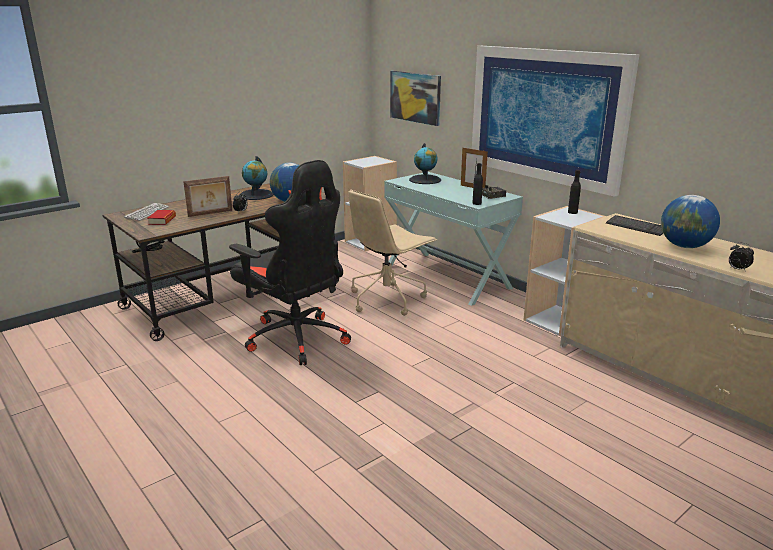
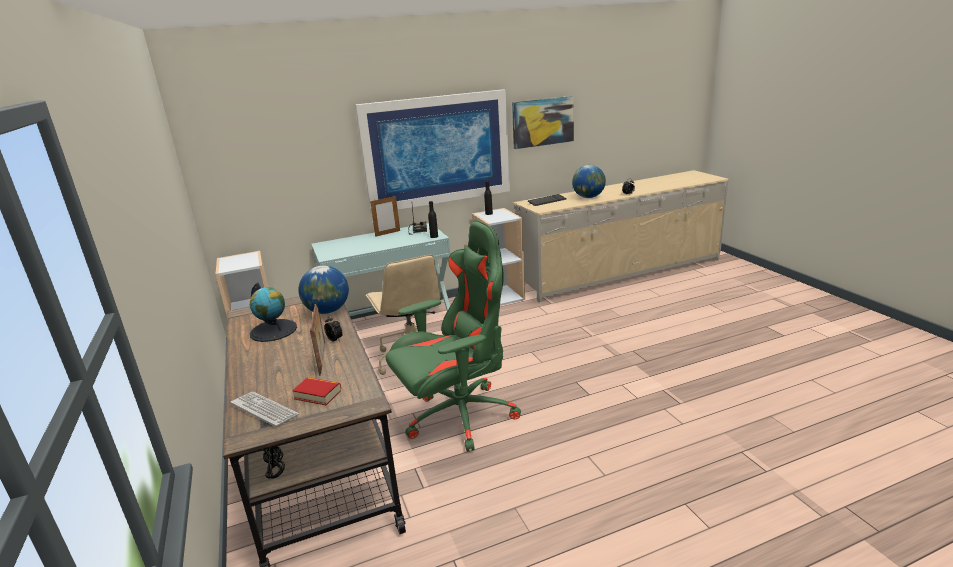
camera: 70 degrees left, 0 degrees up
black office chair [229,160,351,365] -> green office chair [386,220,521,452]
picture [390,71,441,126] -> picture moved to [512,96,574,149]
globe [409,143,441,184] -> none

